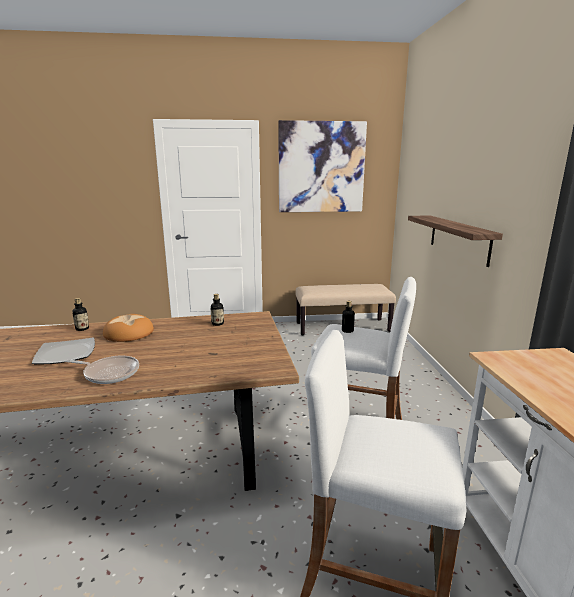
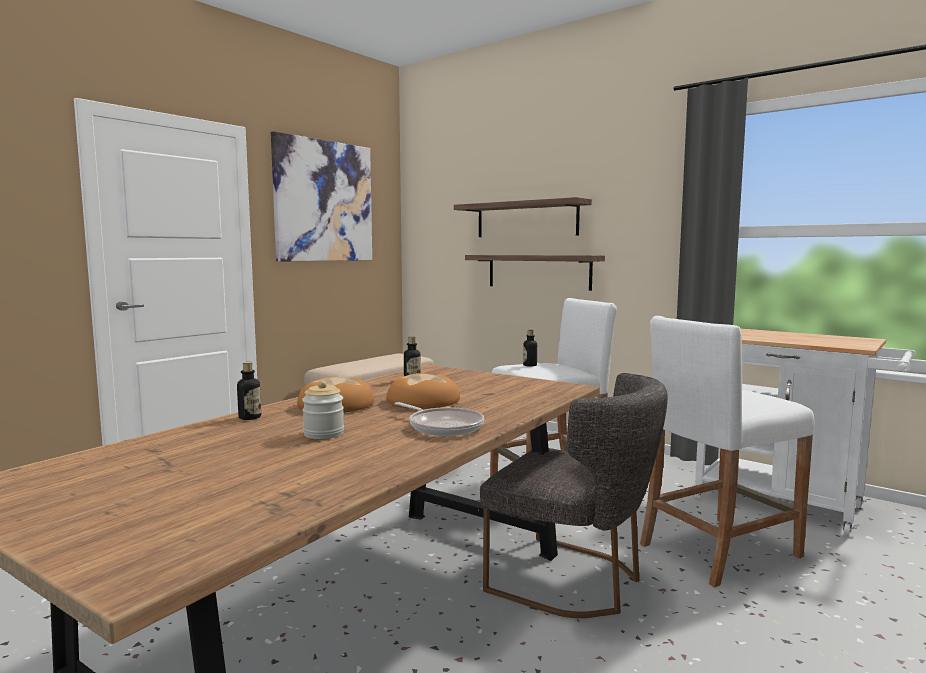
camera: 45 degrees left, 10 degrees down
plate [32,337,95,364] -> jar [302,381,344,439]
frying pan [65,356,139,384] -> frying pan turned 75 degrees clockwise [395,402,484,436]
none -> bread [386,373,460,409]
none -> shelf [454,197,592,237]
none -> grey chair [480,373,668,618]

